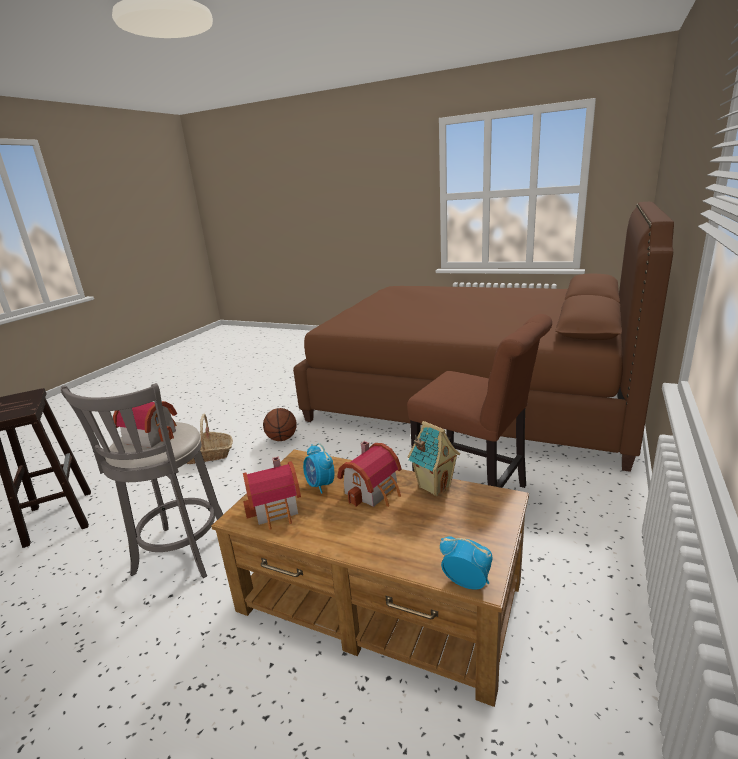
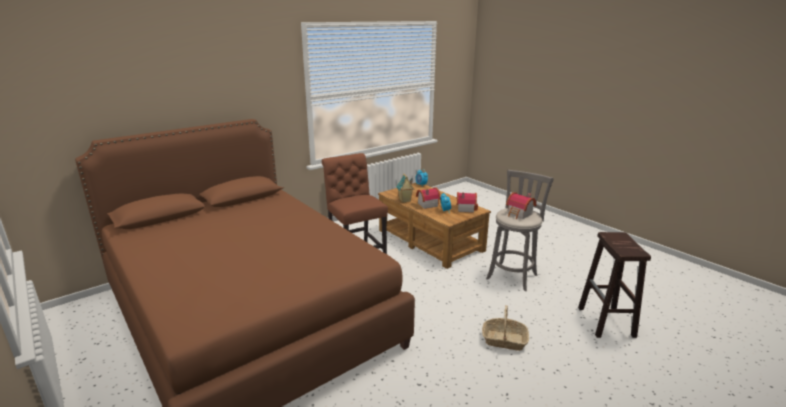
camera: 155 degrees left, 0 degrees up
basketball [263,408,297,441] -> none

